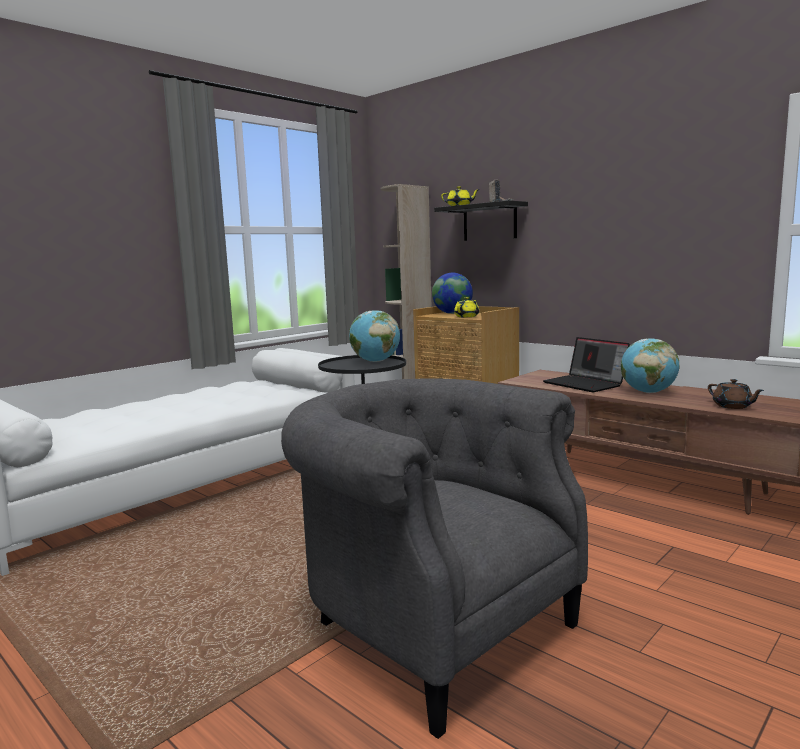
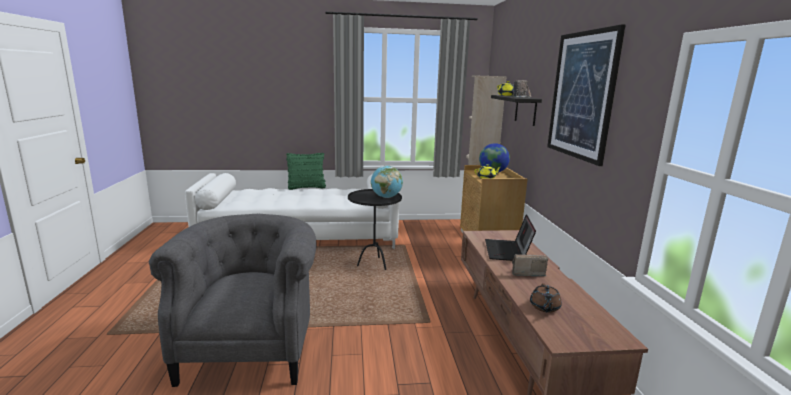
camera: 40 degrees right, 5 degrees up
globe [621,338,680,393] -> radio [512,254,548,276]
none -> green pillow [286,153,326,190]
none -> picture [547,24,625,166]

